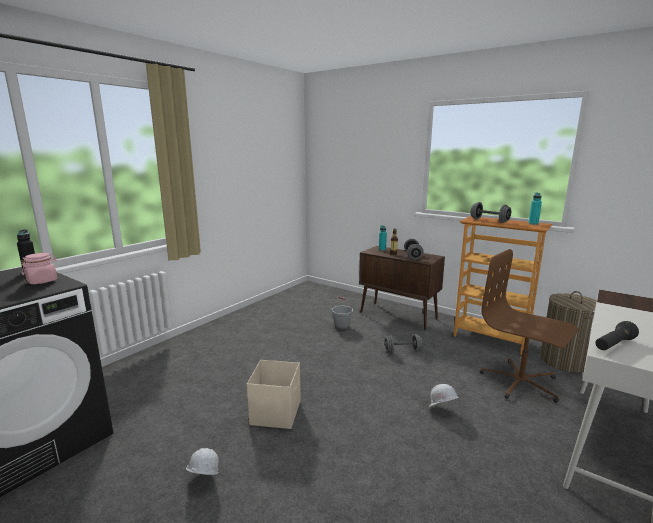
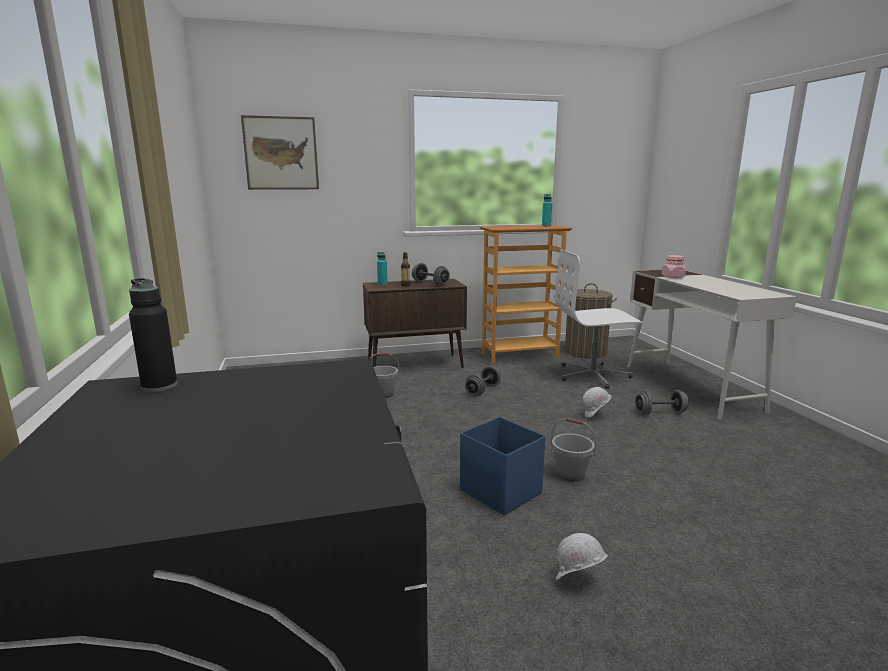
camera: 50 degrees left, 0 degrees up
pink jar [21,253,58,284] -> pink jar moved to [662,255,686,278]
beige storage box [247,360,301,429] -> blue storage box [460,417,545,516]
grey dumbbell [470,202,511,223] -> grey dumbbell moved to [635,390,689,415]
brown office chair [480,249,578,403] -> white office chair [555,249,643,389]
black flashlight [595,321,639,350] -> none
none -> picture [241,115,319,190]
none -> grey bucket [551,418,597,482]

